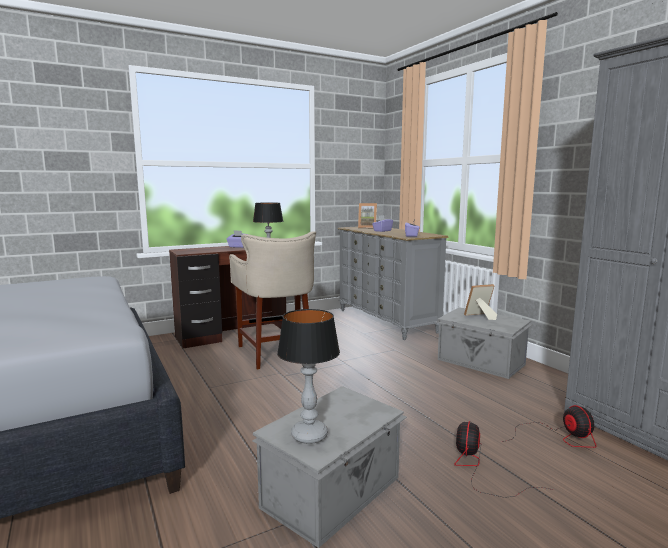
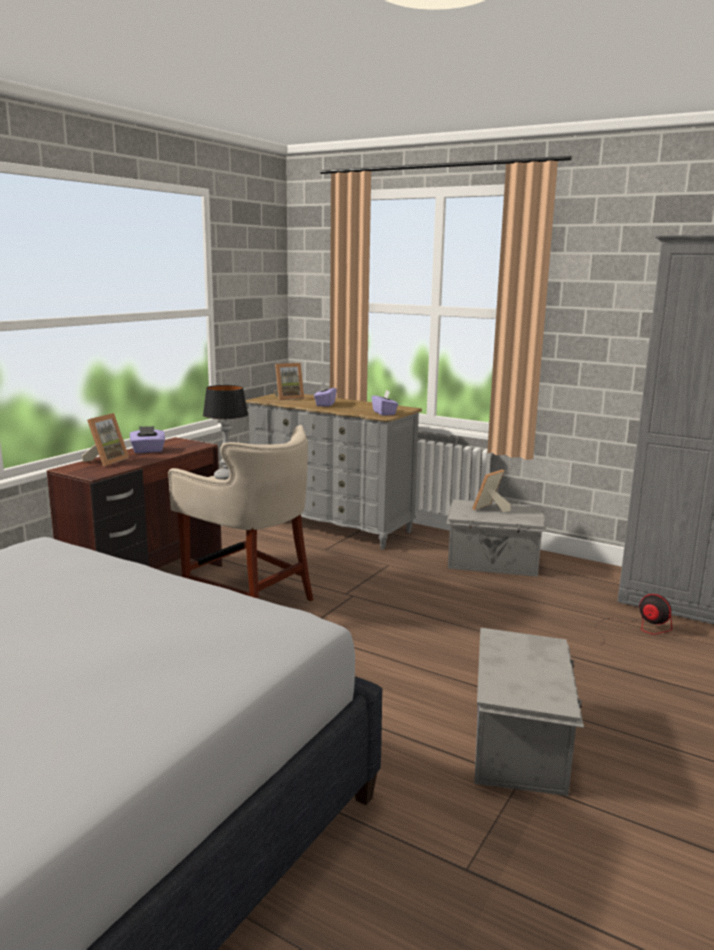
camera: 30 degrees left, 5 degrees up
table lamp [277,309,340,444] -> none
fan [454,421,553,498] -> none
none -> picture frame [82,413,129,466]

